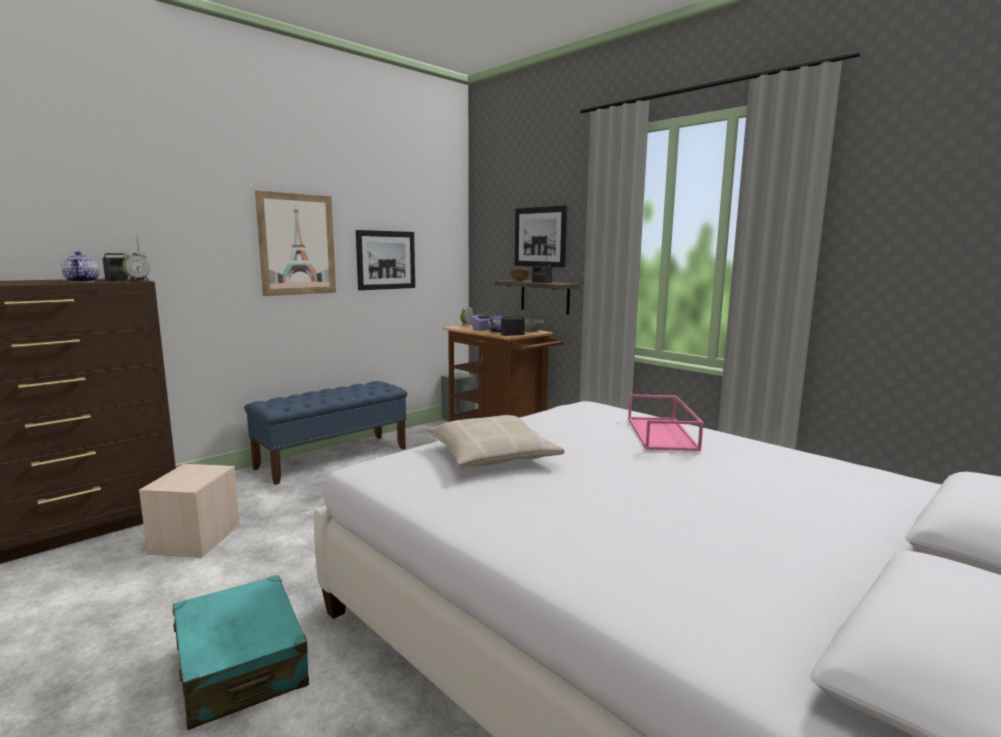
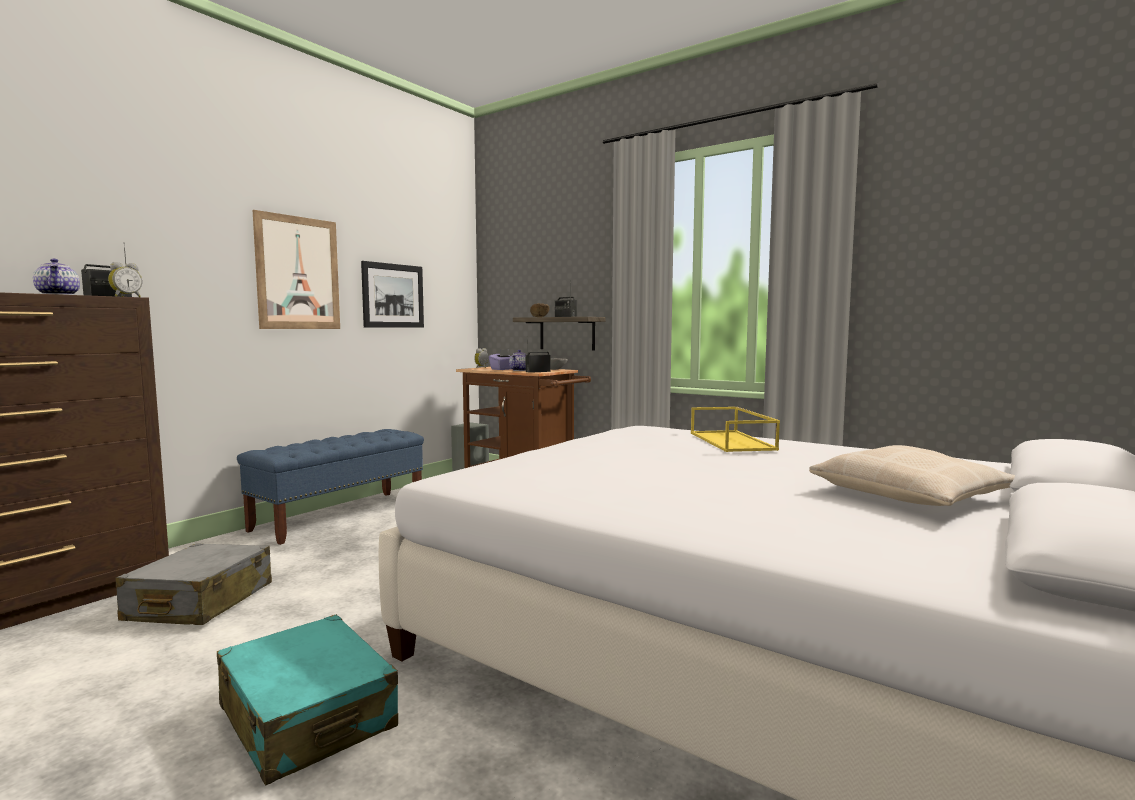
camera: 10 degrees left, 5 degrees down
beige storage box [139,464,240,558] -> grey suitcase [115,543,272,625]
beige pillow [428,415,564,468] -> beige pillow moved to [809,445,1015,506]
picture [515,205,567,267] -> none
pink tray [628,394,704,451] -> yellow tray [691,407,780,452]

